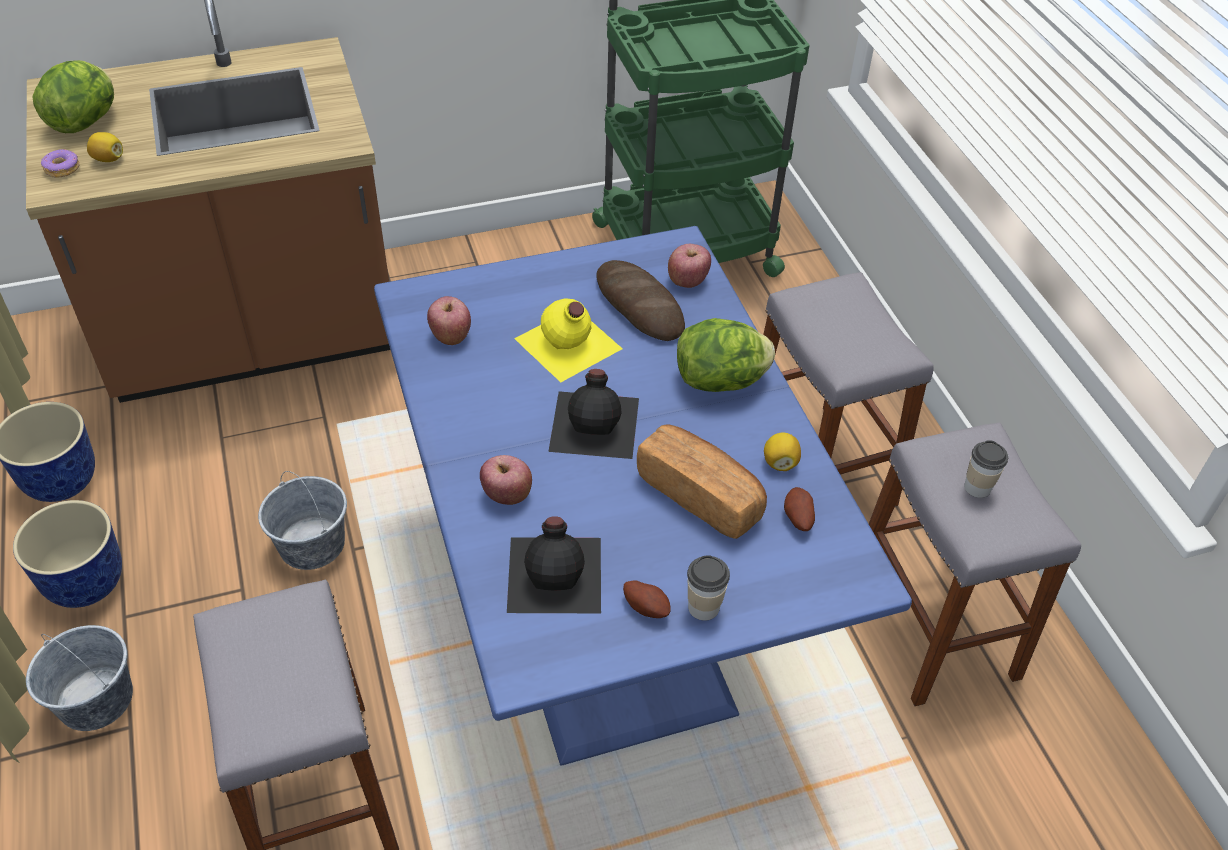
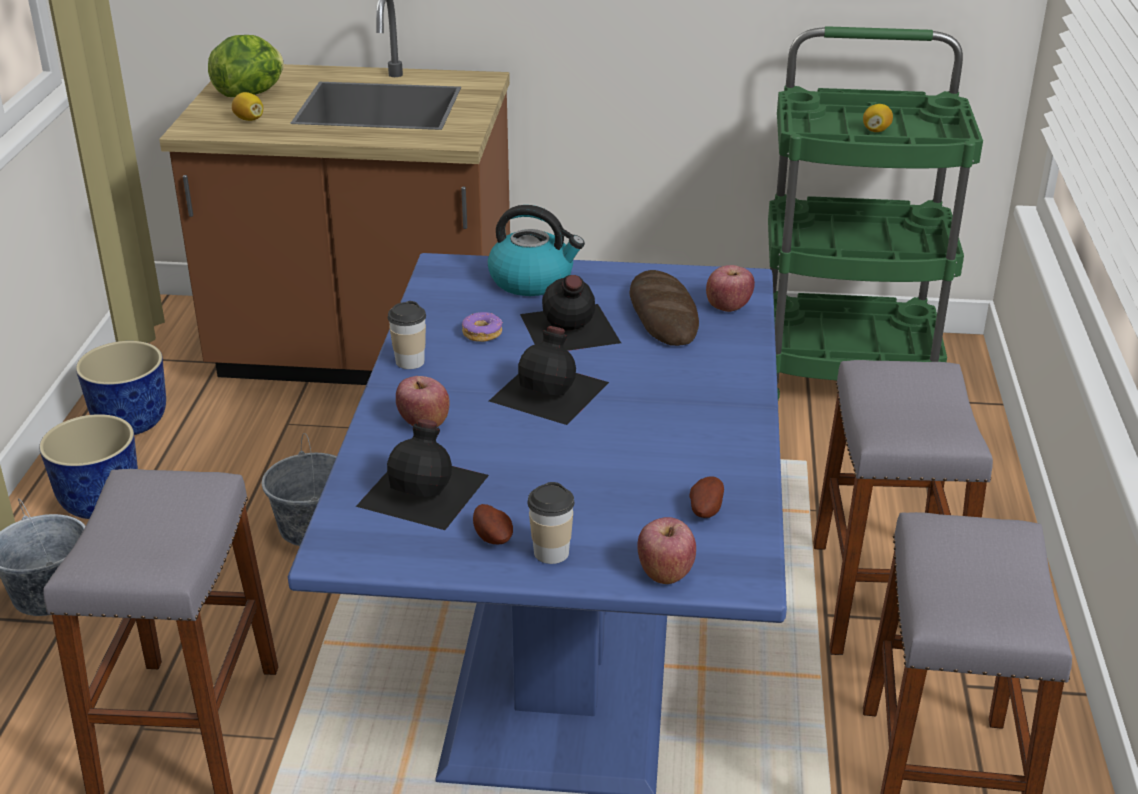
camera: 25 degrees right, 15 degrees down
donut [41,149,79,177] -> donut moved to [462,312,503,342]
apple [427,296,471,345] -> apple moved to [637,517,696,584]
yellow bottle [514,298,622,382] -> black bottle [520,275,621,351]
bread [637,424,767,539] -> none
lettuce [677,318,775,392] -> none
lemon [764,433,801,471] -> lemon moved to [863,104,893,132]
cup [964,440,1008,498] -> cup moved to [388,301,426,369]
none -> kettle [488,205,585,296]

